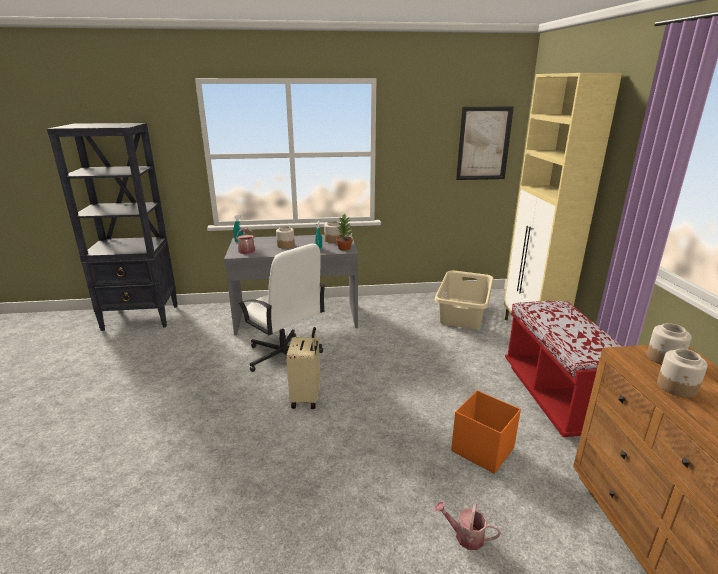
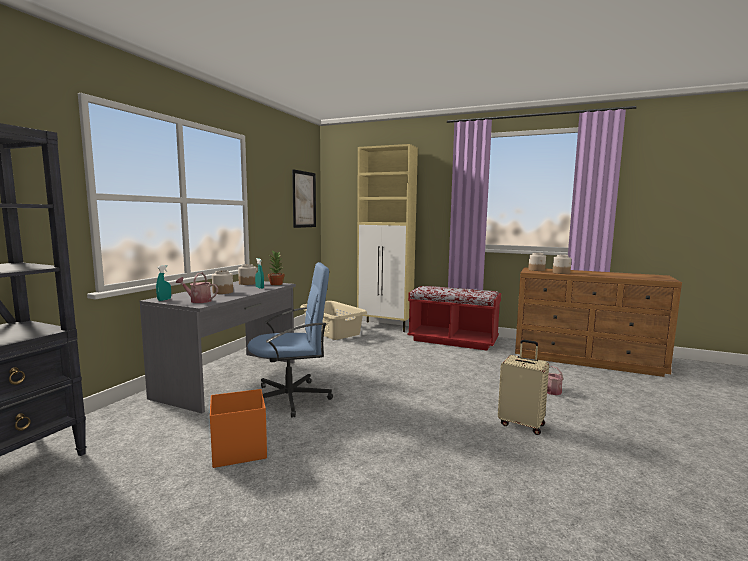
camera: 60 degrees left, 15 degrees down
white office chair [238,244,326,372] -> blue office chair [247,262,333,417]
beige suitcase [286,327,320,409] -> beige suitcase moved to [498,339,549,435]
orange storage box [451,390,521,474] -> orange storage box moved to [210,389,267,468]

